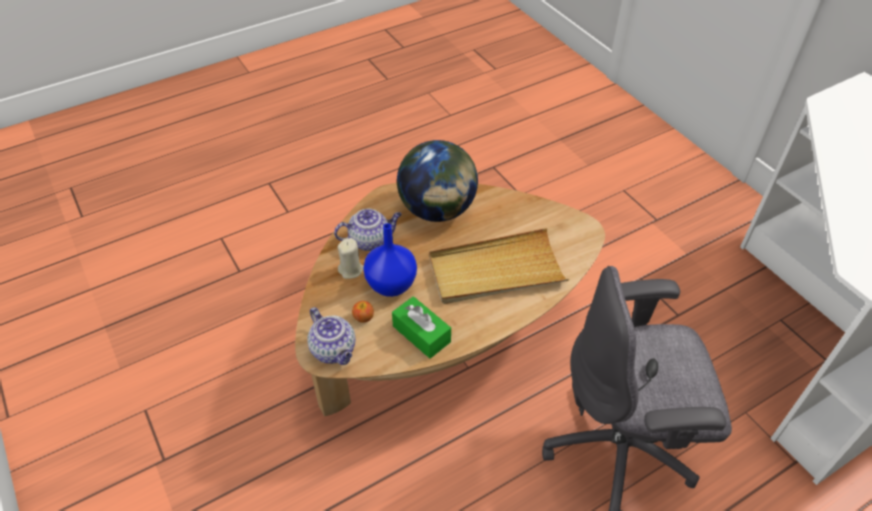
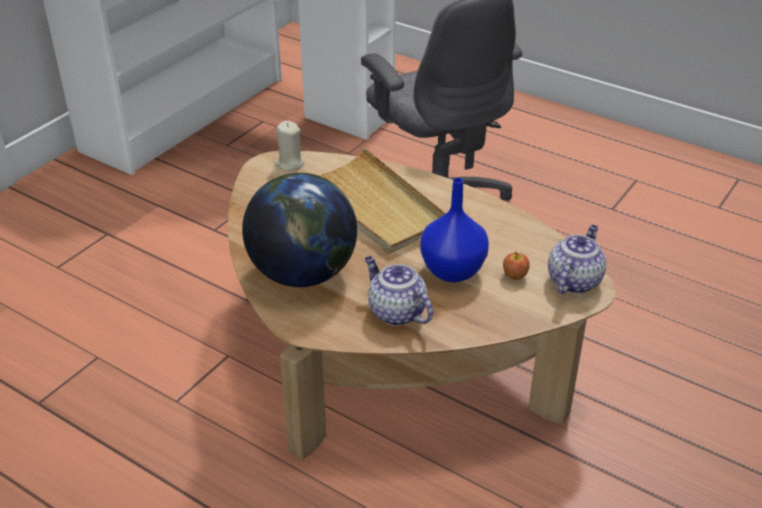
camera: 115 degrees left, 10 degrees down
beige candle [337,238,364,279] -> beige candle moved to [274,121,305,171]
green tissue box [392,296,451,359] -> none

